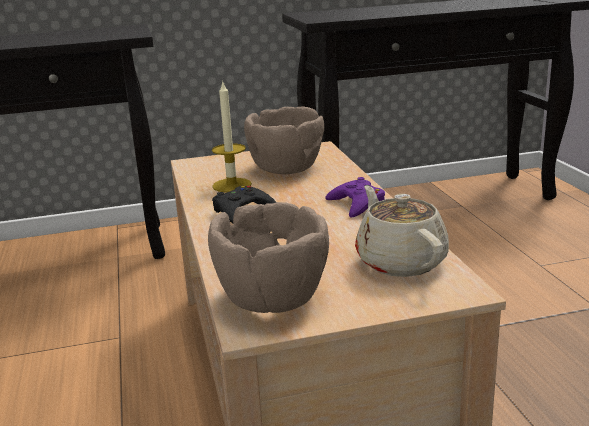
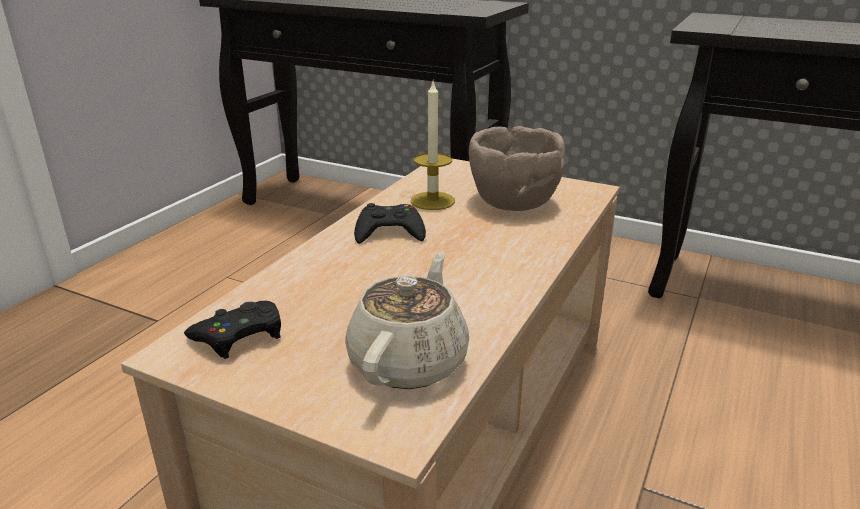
camera: 40 degrees right, 5 degrees up
brown bowl [208,202,329,313] -> black game controller [184,301,281,359]
purple game controller [325,177,385,217] -> none

